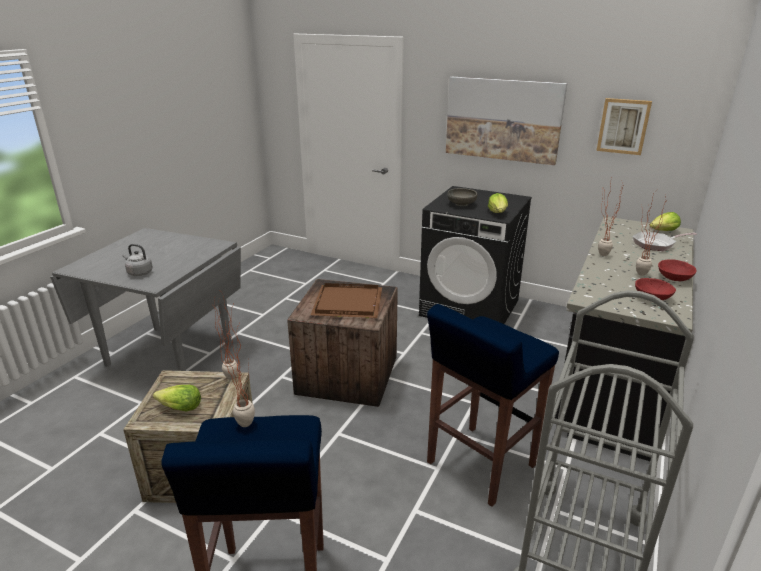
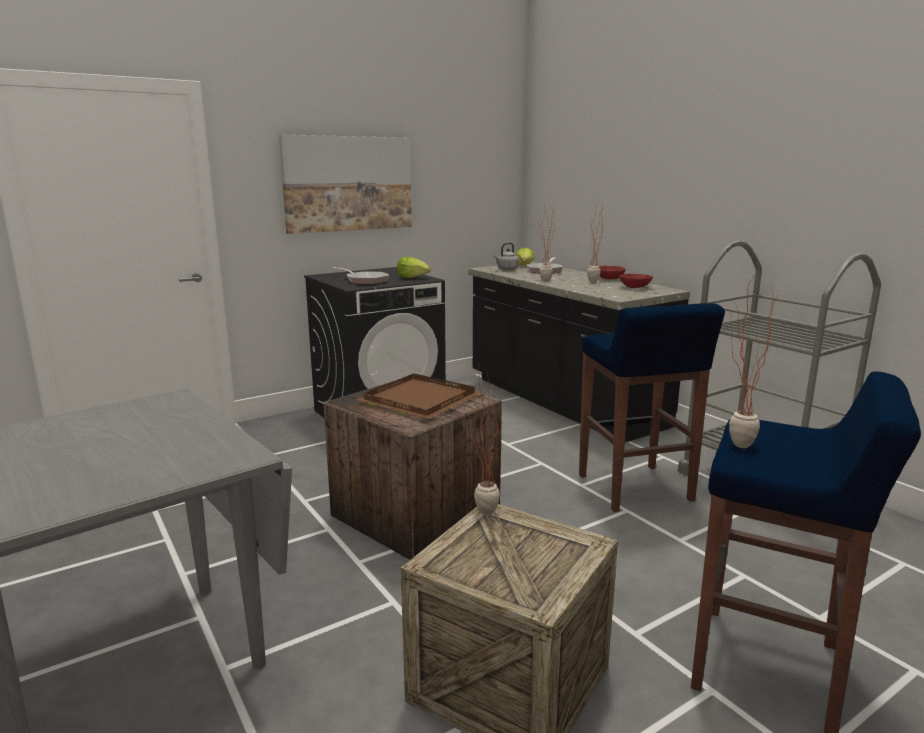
camera: 60 degrees left, 10 degrees down
grey kettle [123,244,153,276] -> grey kettle moved to [494,242,519,270]
lettuce [153,385,201,412] -> none
grey bowl [447,188,477,206] -> frying pan [332,267,389,284]
picture [596,98,652,155] -> none

